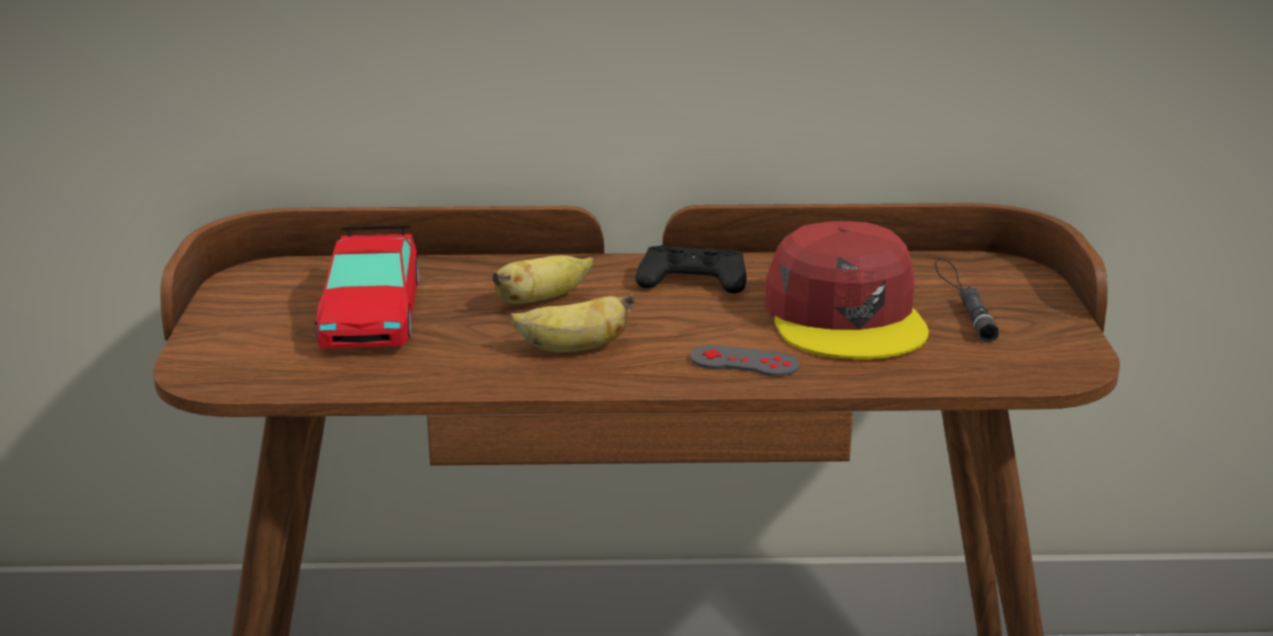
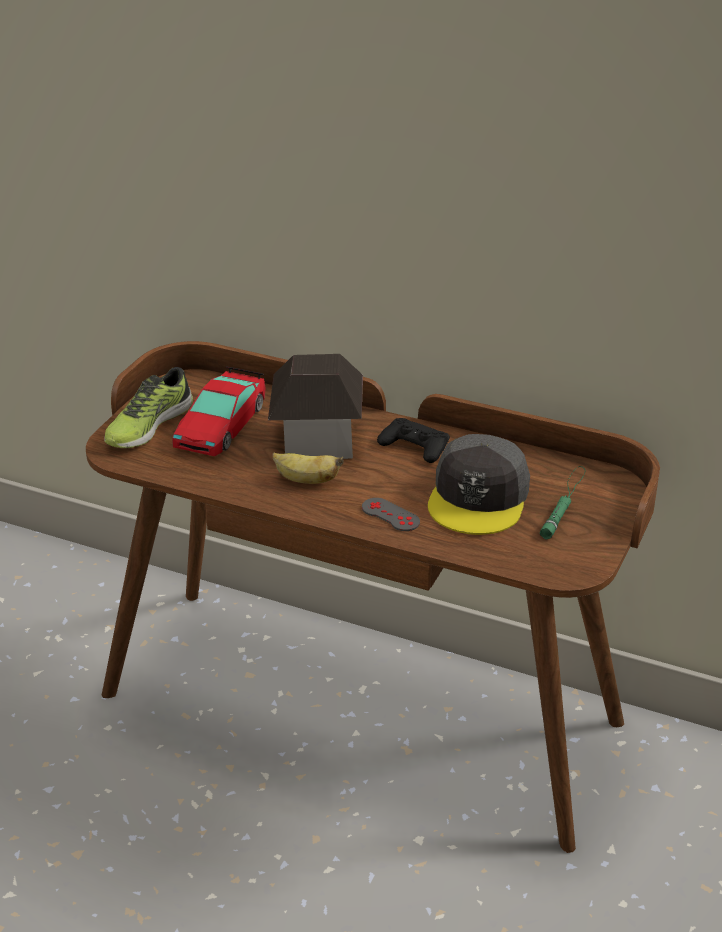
camera: 25 degrees right, 10 degrees up
banana [492,255,594,304] -> toy house [268,354,363,459]
red cap [765,221,929,359] -> grey cap [428,434,530,535]
black flashlight [935,259,999,343] -> green flashlight [540,466,585,540]
none -> shoe [104,367,193,448]

